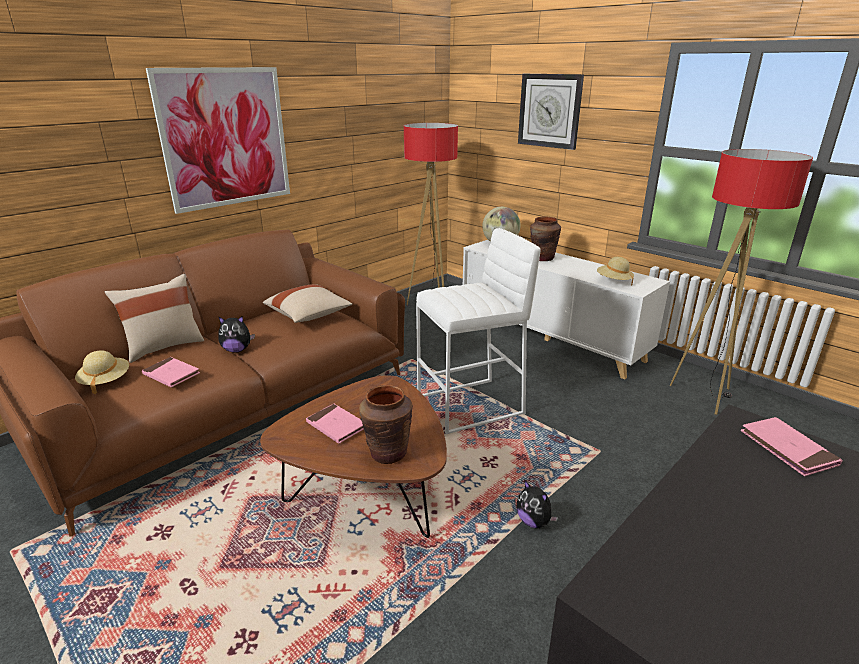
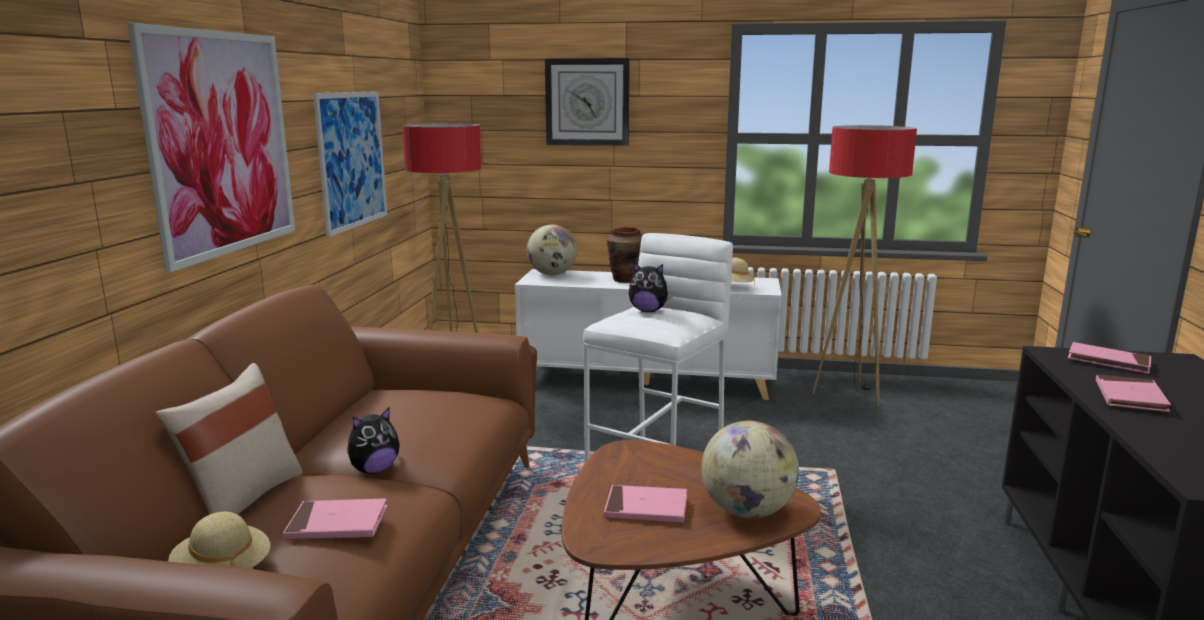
camera: 35 degrees left, 10 degrees down
beige pillow [263,284,352,323] -> none
brown vase [359,385,413,464] -> globe [702,421,799,518]
plush toy [517,480,558,528] -> plush toy moved to [629,262,673,312]
none -> picture [313,91,387,237]
none -> pink book [1096,375,1171,412]

